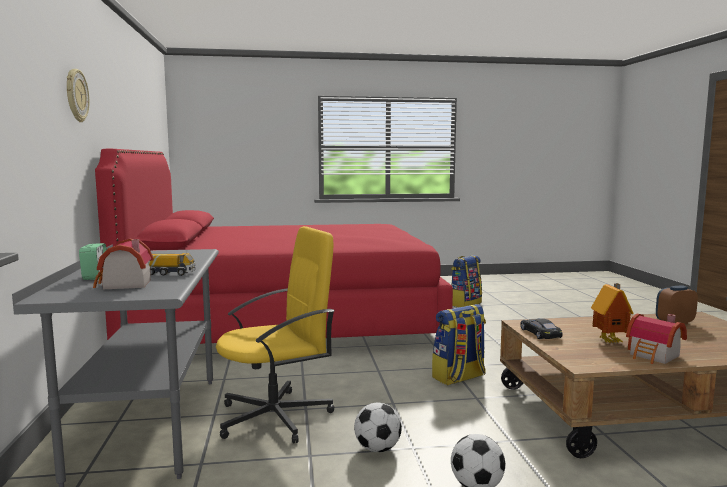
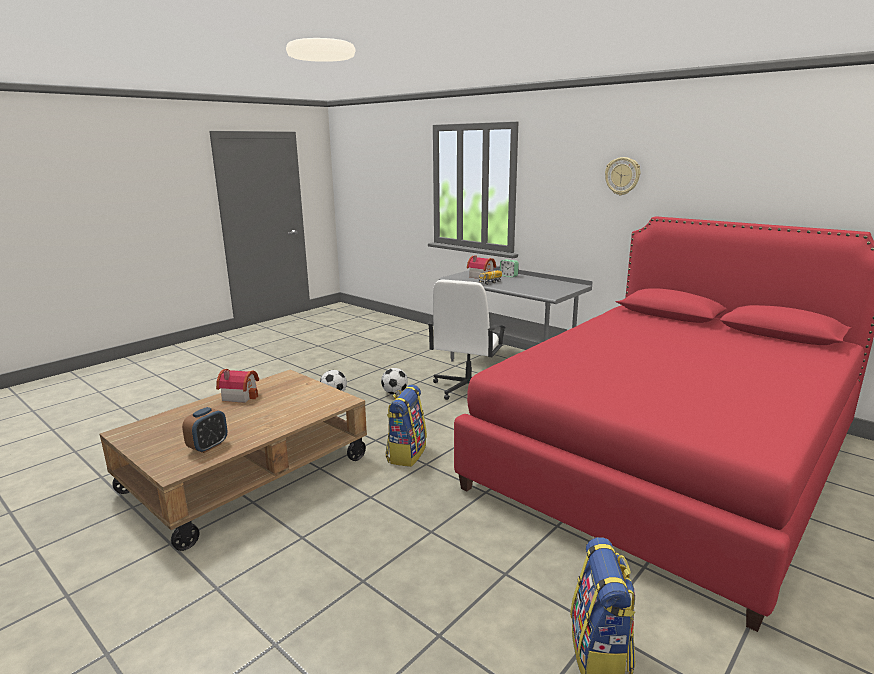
camera: 140 degrees right, 10 degrees up
yellow office chair [216,226,335,443] -> white office chair [428,280,506,400]
black toy car [520,319,563,339] -> none
toy house [591,283,634,343] -> none

